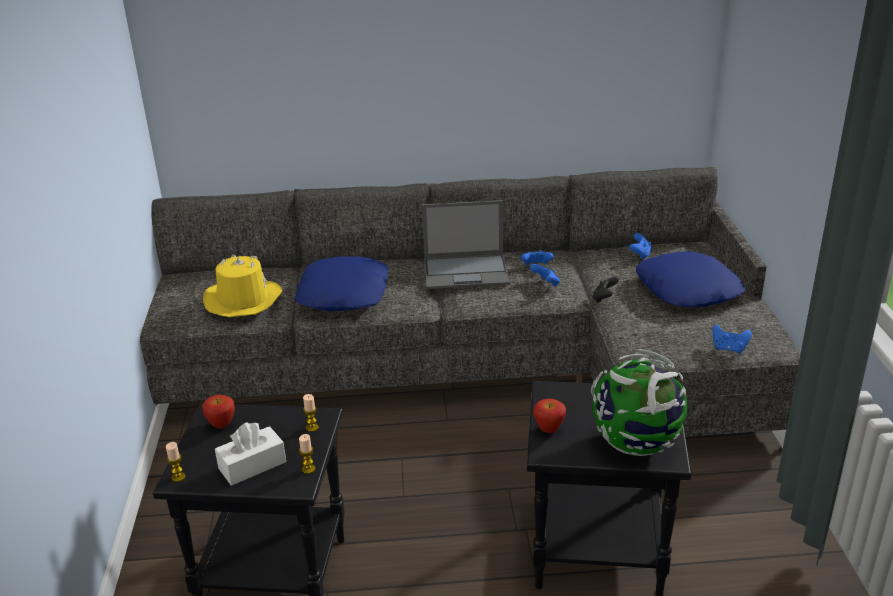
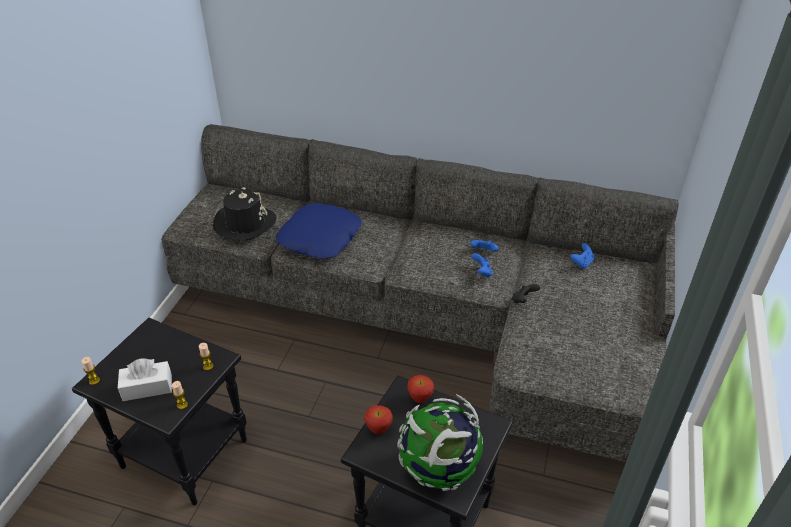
camera: 20 degrees right, 10 degrees up
apple [202,395,235,429] -> apple moved to [407,375,434,403]
yellow hat [203,255,282,317] -> black hat [213,187,277,241]
laptop [422,200,510,289] -> none
blue pillow [636,251,745,307] -> none
blue game controller [713,324,752,354] -> none

